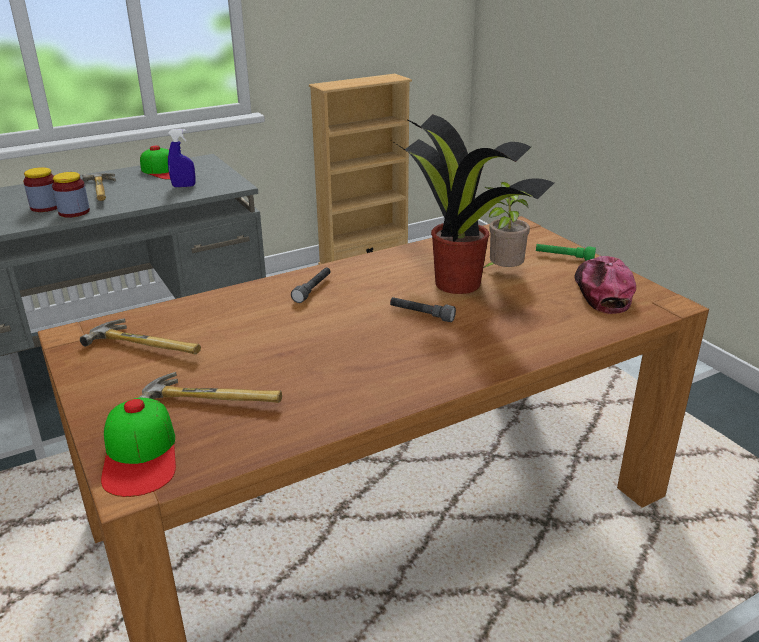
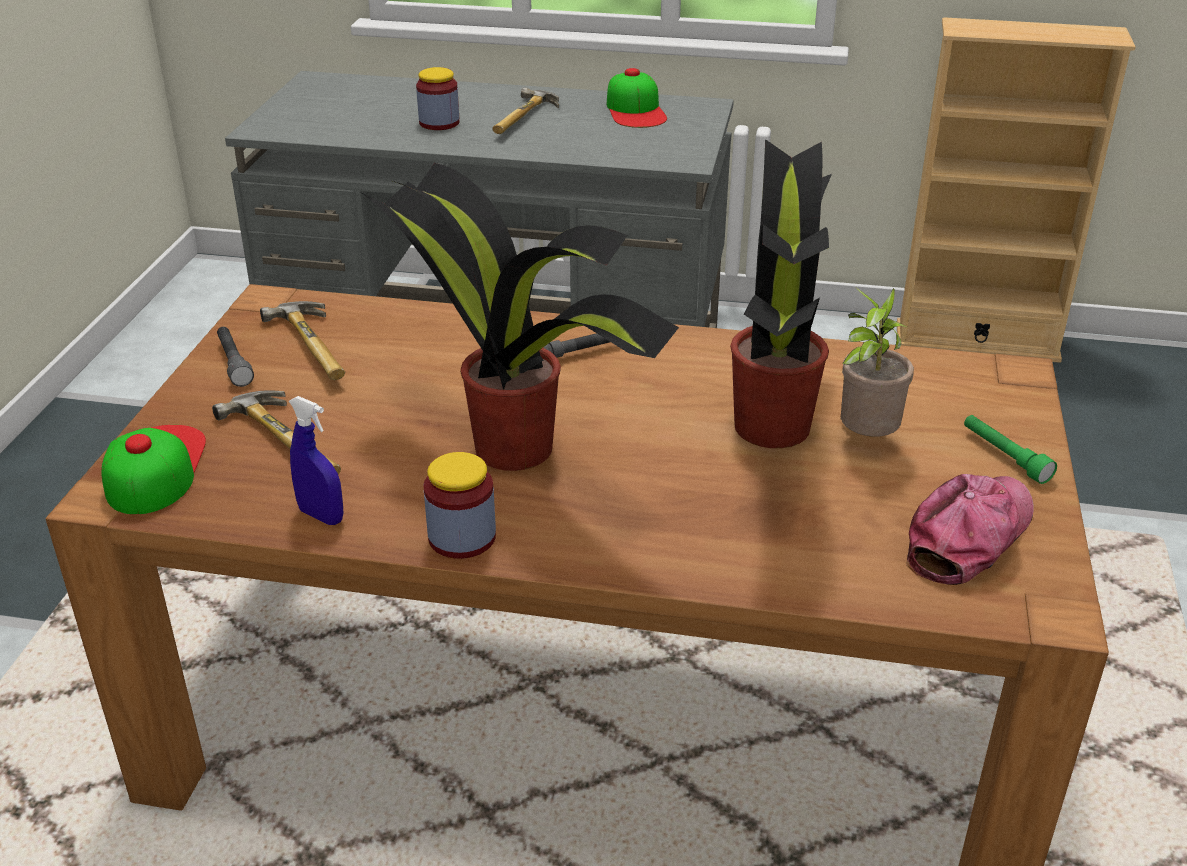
camera: 40 degrees right, 5 degrees up
jar [52,172,90,218] -> jar moved to [423,452,496,559]
cap [101,398,176,497] -> cap turned 150 degrees clockwise [101,425,206,514]
blue spray bottle [168,129,196,187] -> blue spray bottle moved to [289,396,343,525]
grey flashlight [390,297,456,322] -> grey flashlight moved to [217,327,254,387]
none -> potted plant [362,163,679,471]

